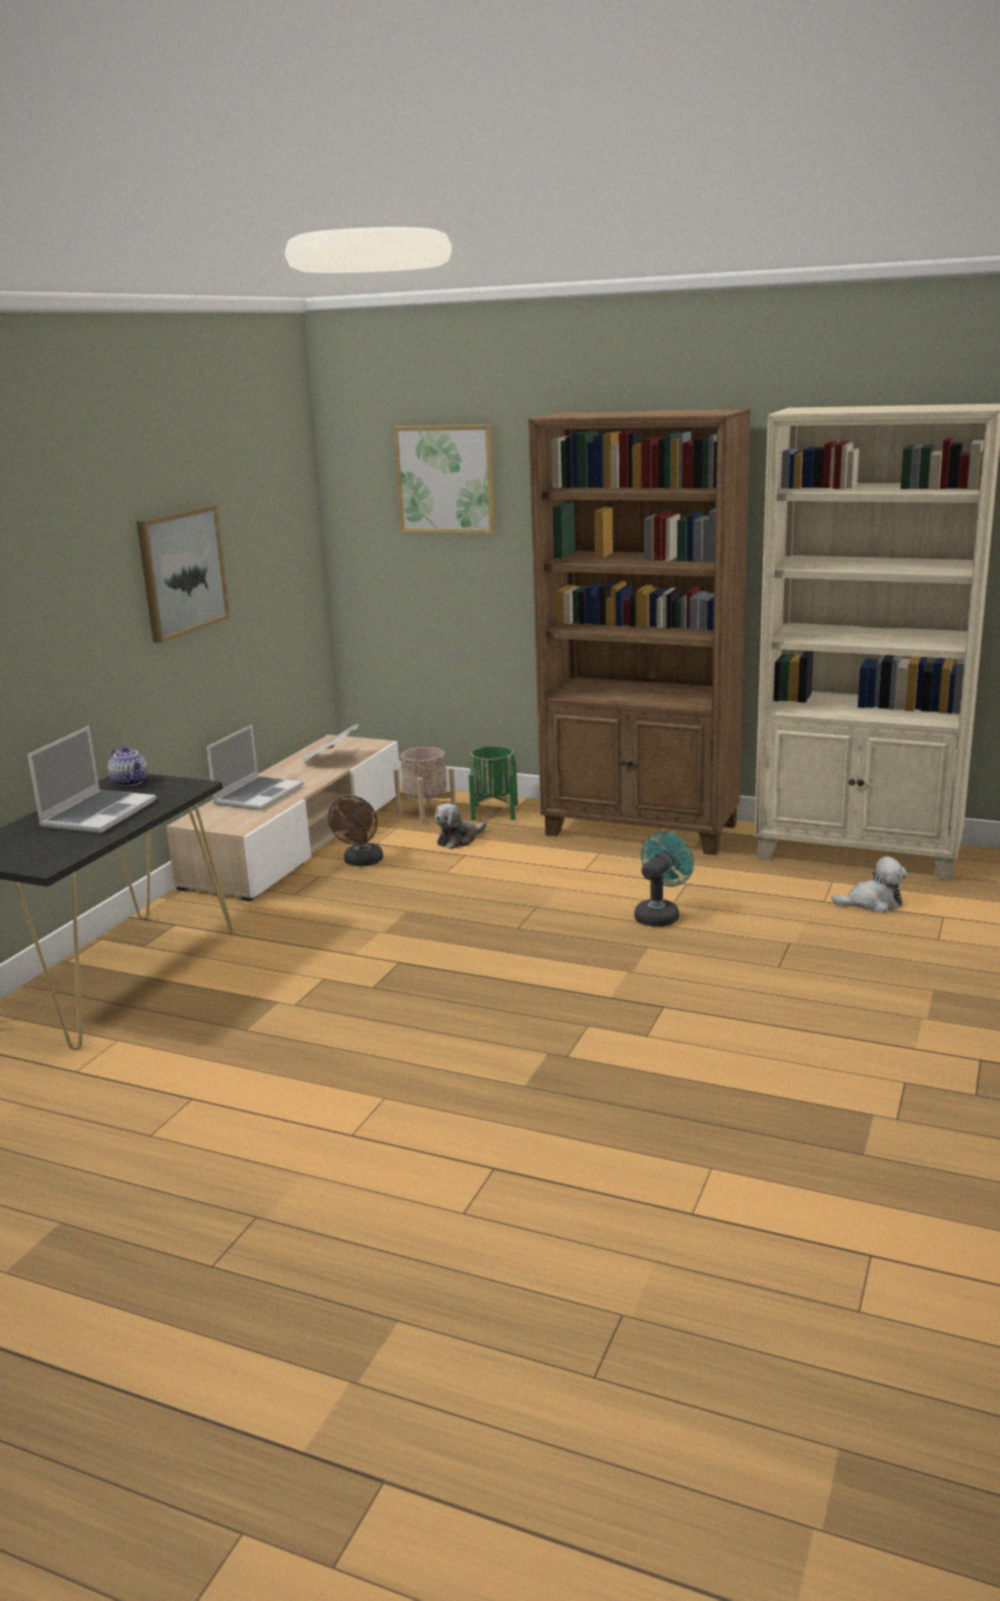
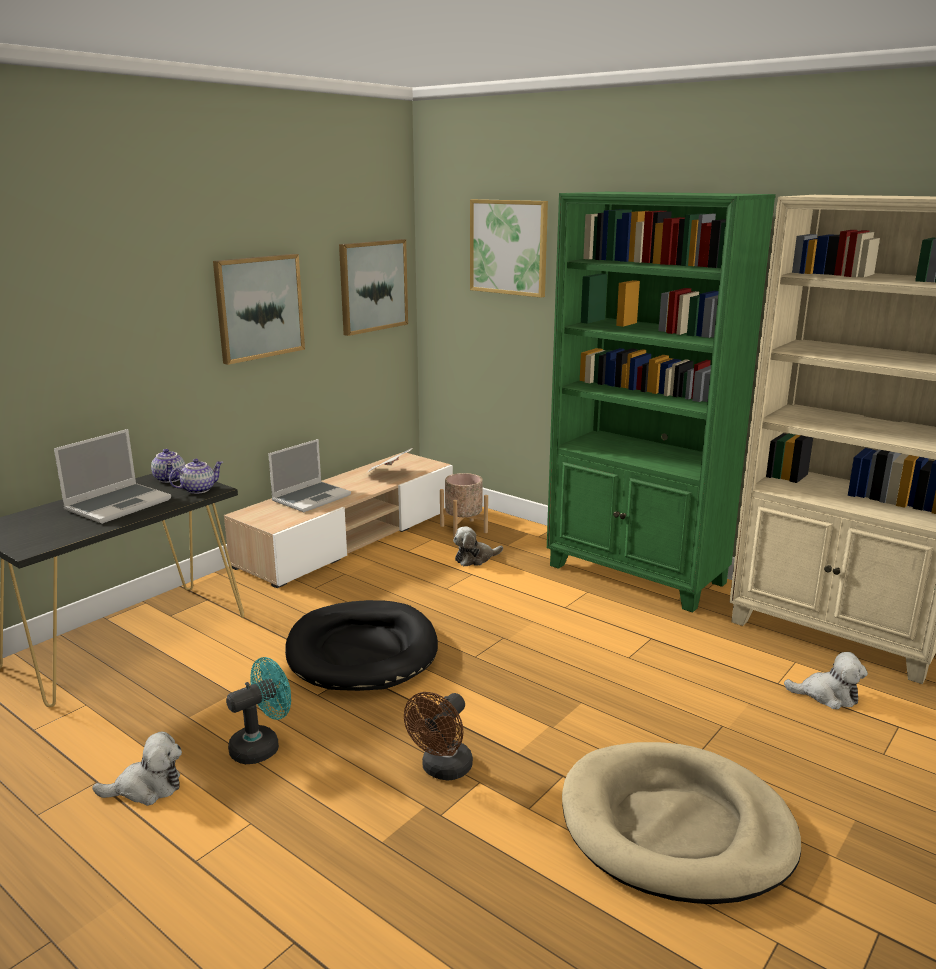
camera: 15 degrees right, 0 degrees up
brown fan [328,795,383,866] -> brown fan moved to [404,692,473,781]
green planter [469,746,518,820] -> none
brown bookcase [528,409,751,855] -> green bookcase [547,192,776,612]
turquoise fan [634,831,694,927] -> turquoise fan moved to [226,657,291,764]
none -> plush toy [92,731,182,806]
none -> teapot [169,459,223,494]
none -> black dog bed [285,600,438,691]
none -> picture [339,239,408,336]
none -> beige dog bed [562,742,801,904]

